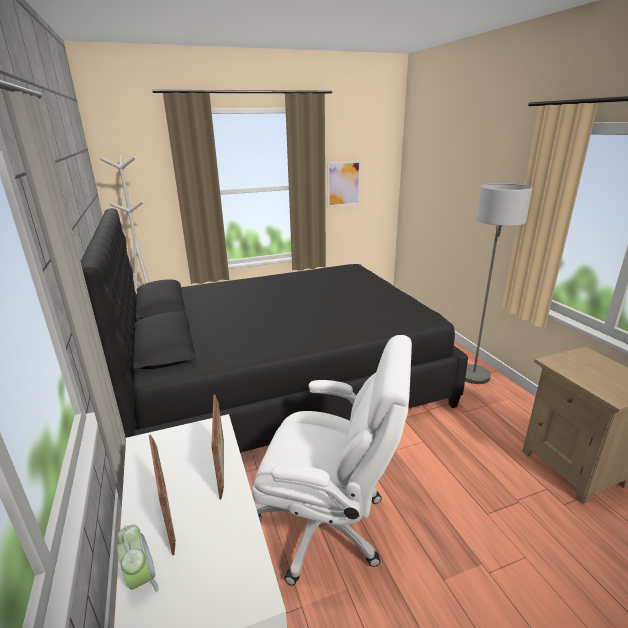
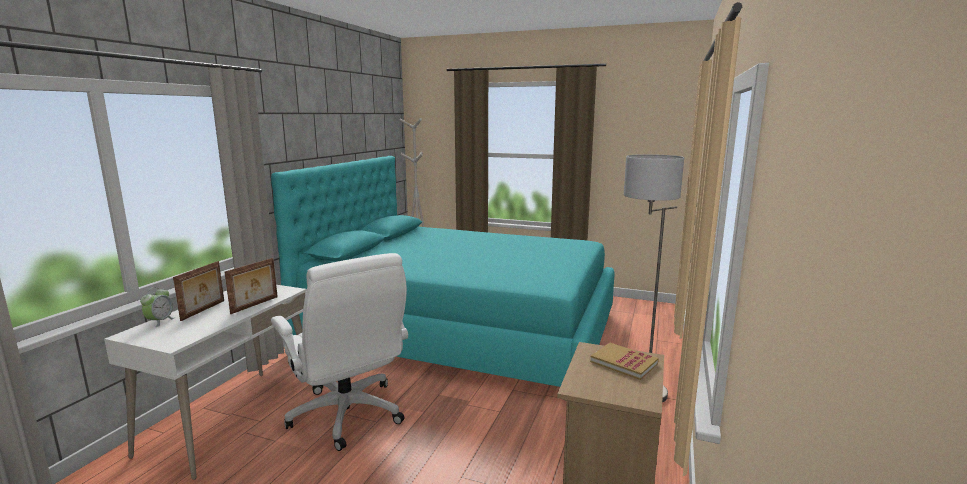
camera: 40 degrees right, 10 degrees down
black bed [80,208,468,453] -> turquoise bed [271,156,615,387]
picture [327,161,361,207] -> none
none -> book [590,342,659,380]

